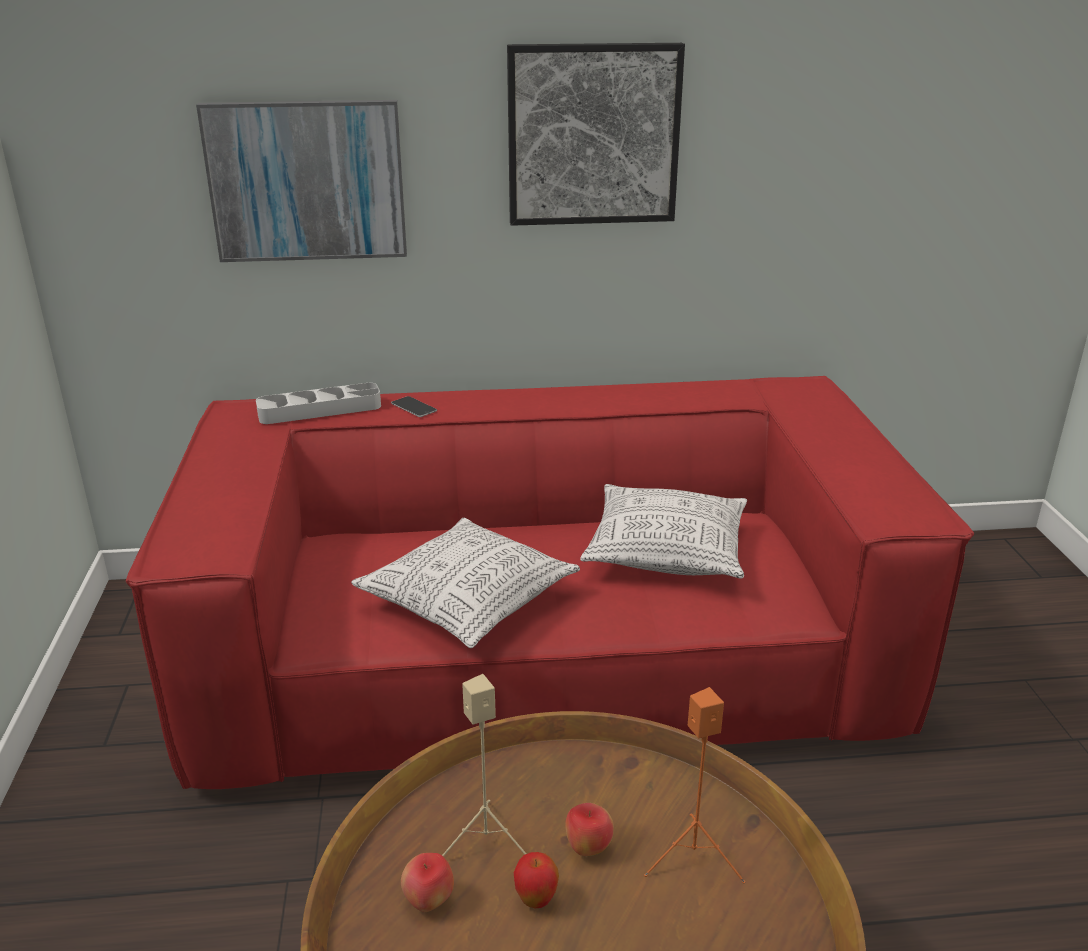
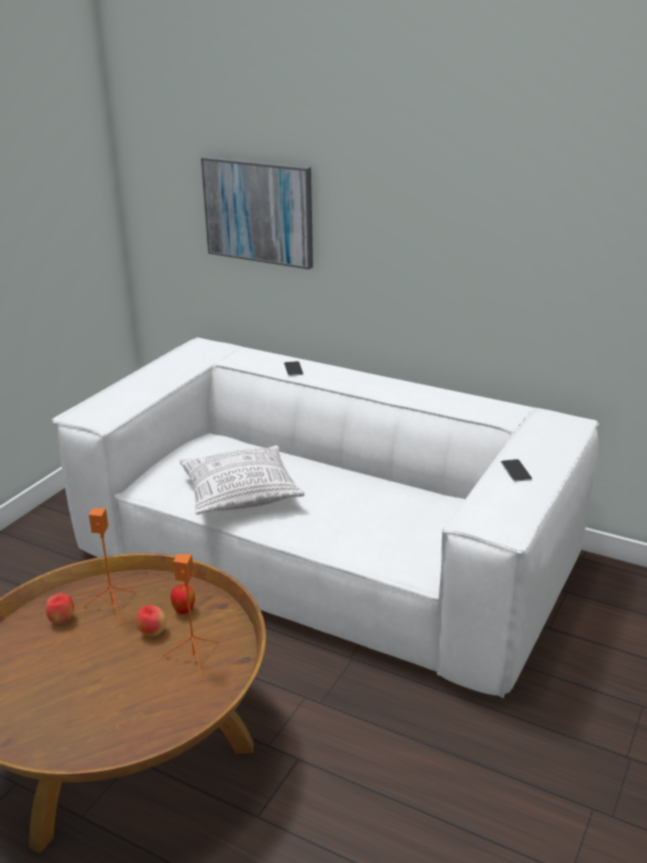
camera: 35 degrees right, 0 degrees up
red sofa [126,376,974,789] -> white sofa [51,337,599,698]
grey tray [256,383,381,424] -> none
beige speaker [442,674,526,857] -> orange speaker [82,508,137,628]
picture [507,43,685,226] -> none
apple [514,852,559,908] -> apple moved to [170,584,195,614]
pillow [580,484,747,579] -> none
none -> phone [501,459,532,482]

